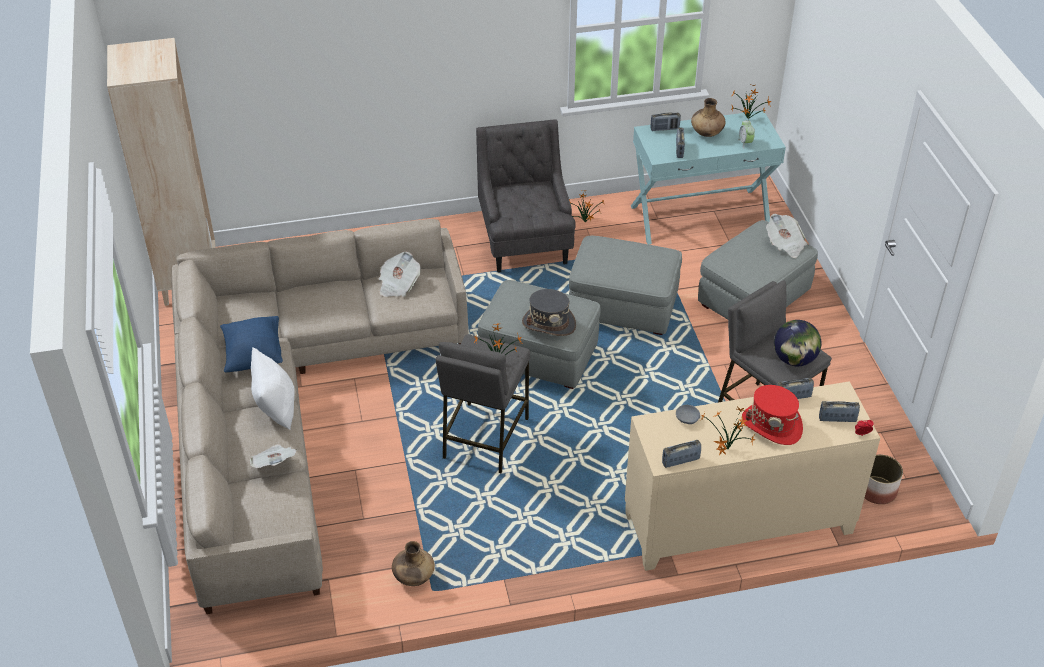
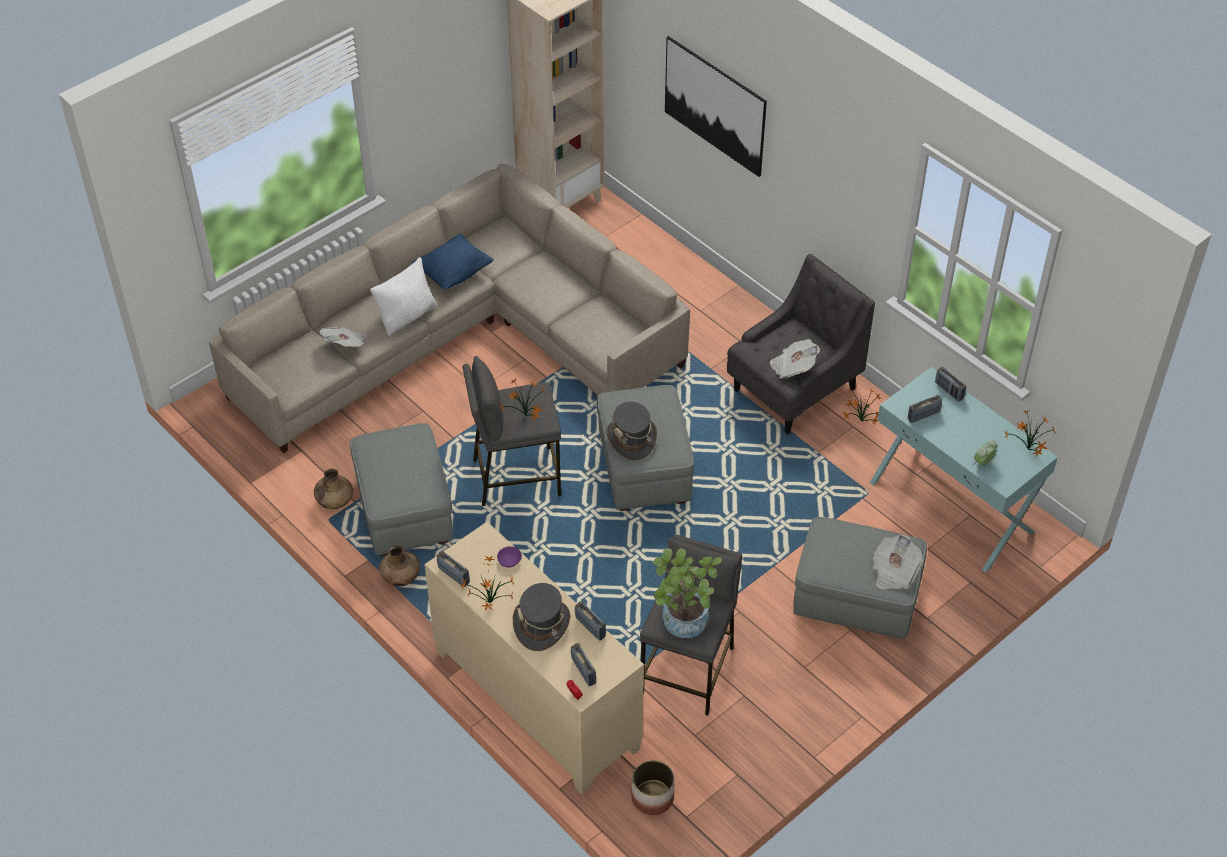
camera: 60 degrees right, 5 degrees up
newspaper [379,252,421,297] -> newspaper moved to [770,339,820,379]
grey ottoman [569,236,682,335] -> grey ottoman moved to [350,423,452,556]
grey bowl [676,405,700,424] -> purple bowl [497,546,522,568]
brown vase [691,98,725,137] -> brown vase moved to [379,544,420,586]
red hat [742,385,803,445] -> grey hat [513,583,570,651]
globe [774,320,821,366] -> potted plant [653,548,722,638]
none -> picture [665,36,767,177]

